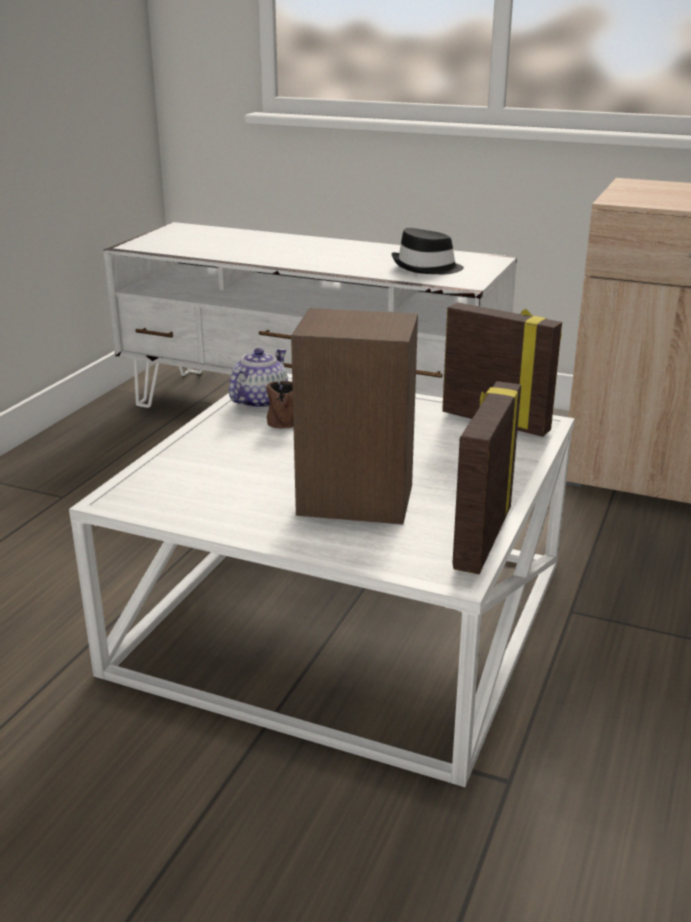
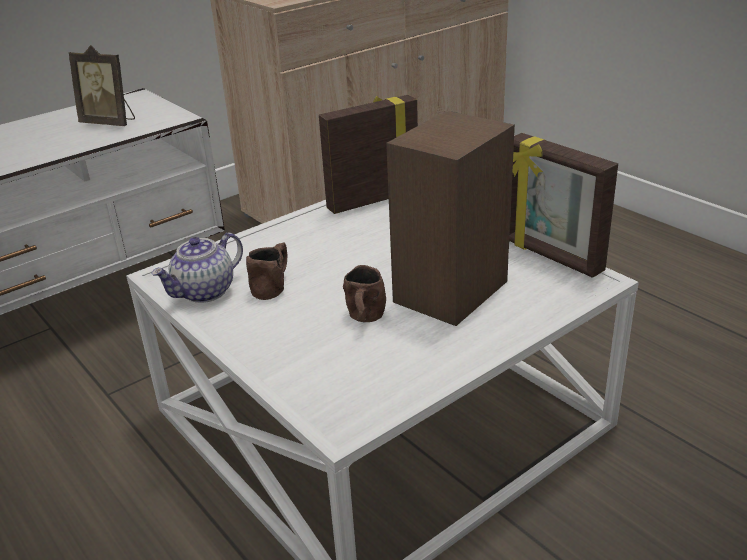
camera: 60 degrees left, 5 degrees up
teapot [229,348,288,409] -> teapot turned 105 degrees counterclockwise [151,232,243,303]
black hat [392,228,464,274] -> picture frame [68,45,135,126]
none -> brown mug [343,265,386,322]

